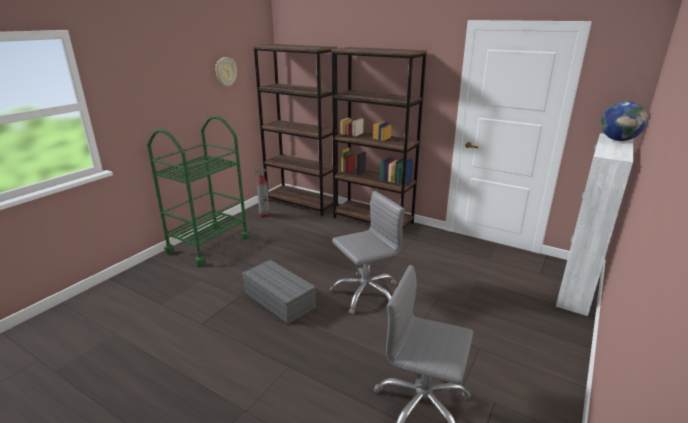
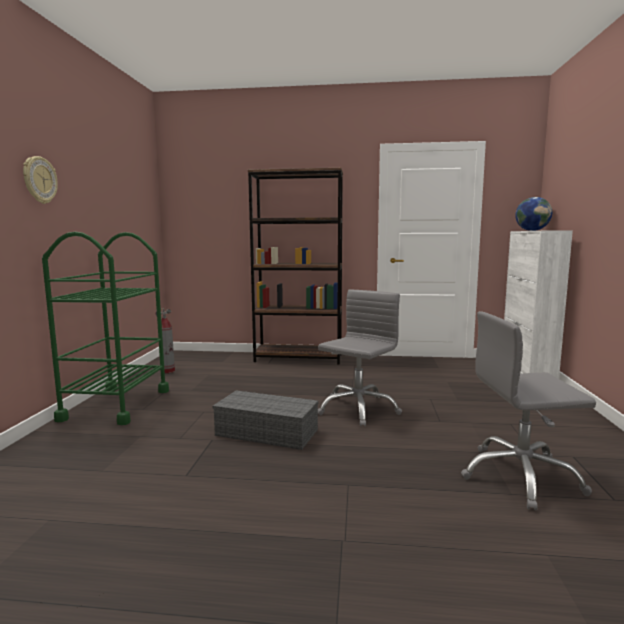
camera: 25 degrees left, 15 degrees down
wall clock [215,57,237,87] -> wall clock moved to [23,156,58,204]
brown bookcase [253,44,338,216] -> none

